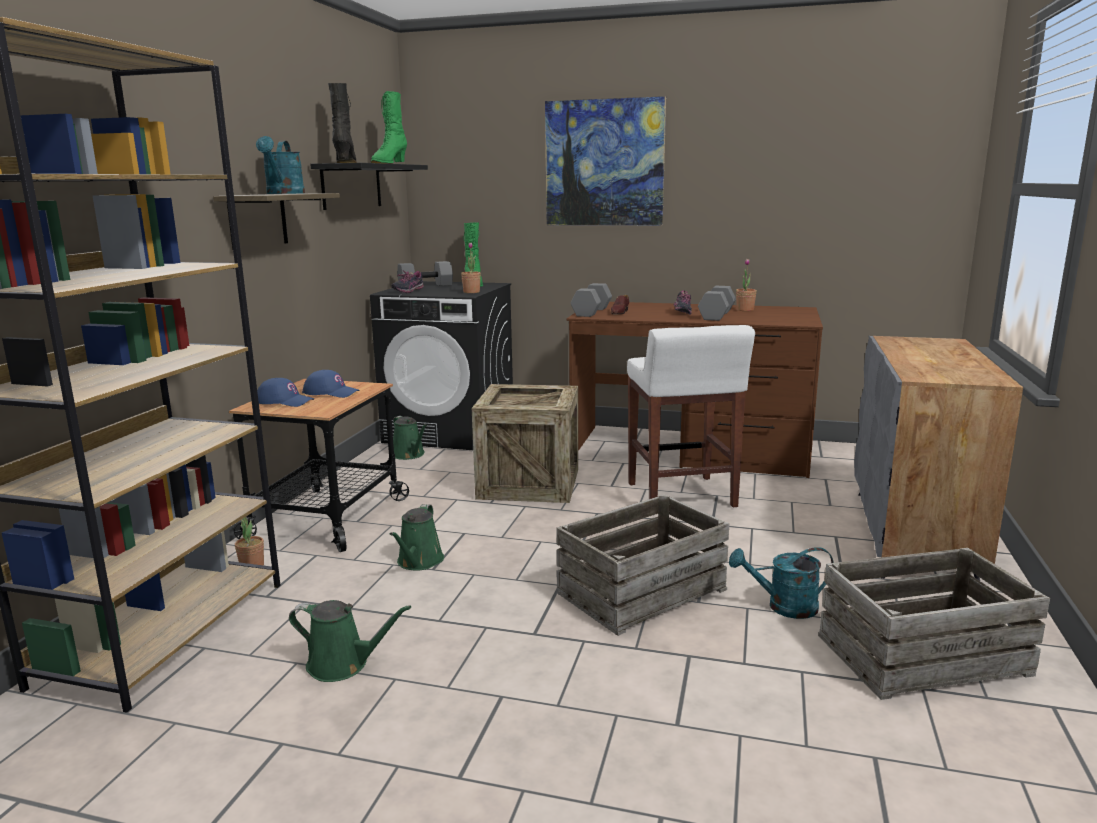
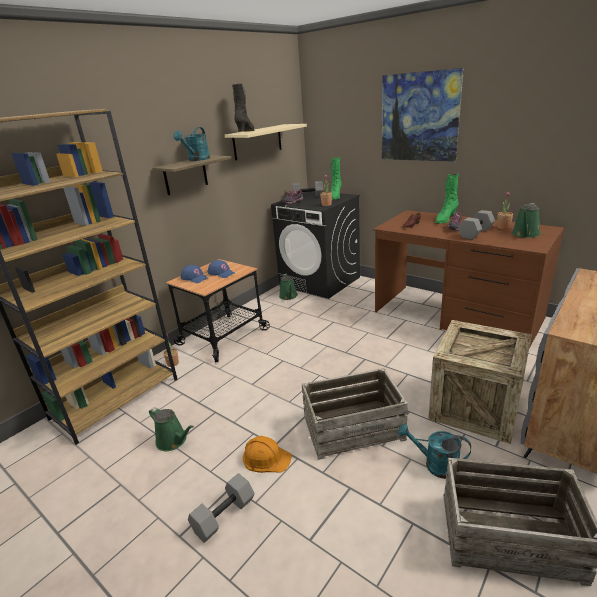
camera: 25 degrees right, 10 degrees up
black shelf [310,163,428,210] -> beige shelf [225,124,307,160]
green boot [371,91,407,164] -> green boot moved to [435,173,459,224]
green watering can [389,504,444,571] -> green watering can moved to [512,203,541,238]
crate [472,384,578,503] -> crate moved to [428,320,532,444]
grey dumbbell [571,283,612,317] -> grey dumbbell moved to [188,473,255,543]
white stool [627,325,755,507] -> none
none -> orange hard hat [243,436,292,473]

